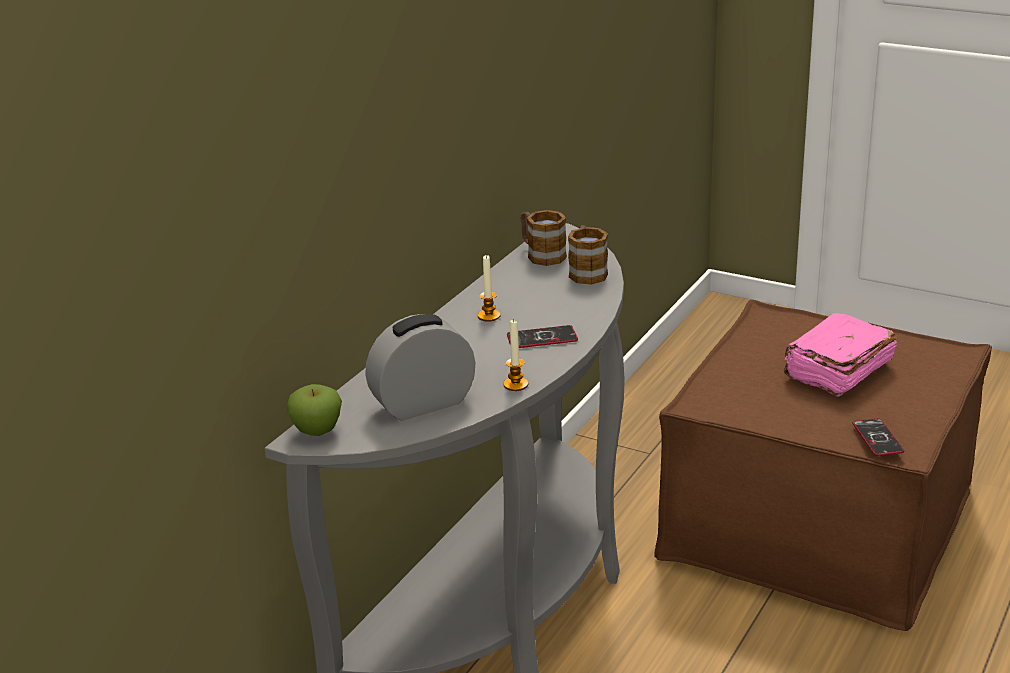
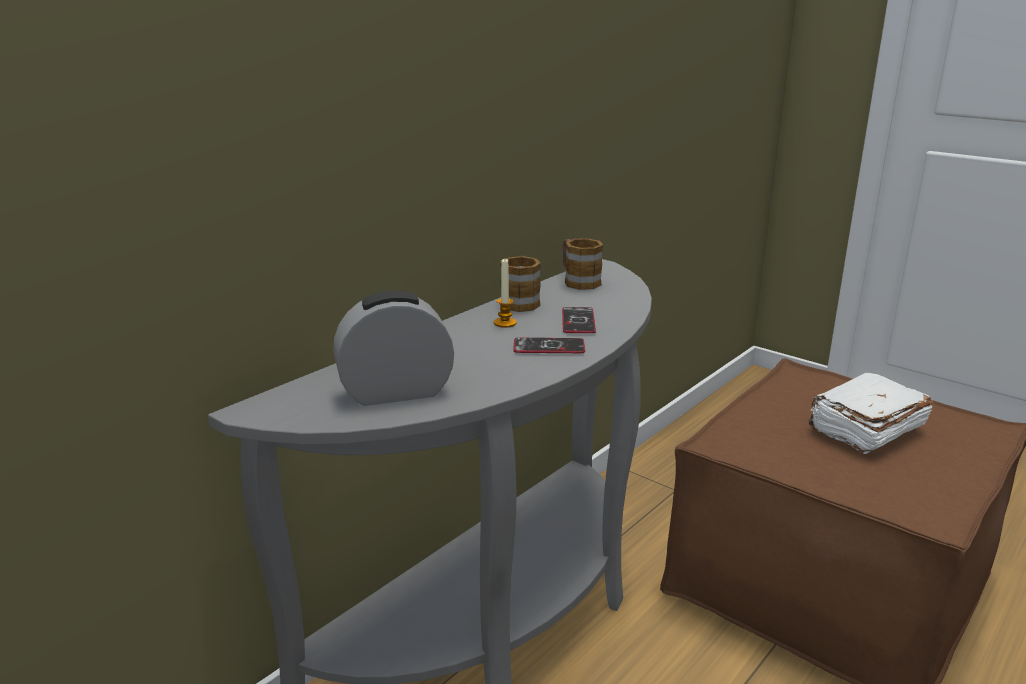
camera: 10 degrees right, 5 degrees down
apple [286,384,342,436] -> none
candle [503,319,528,391] -> none
mug [568,225,608,284] -> mug moved to [500,256,541,312]
pink book [783,313,897,397] -> white book [808,373,933,454]
phone [853,418,904,456] -> phone moved to [562,307,596,333]

